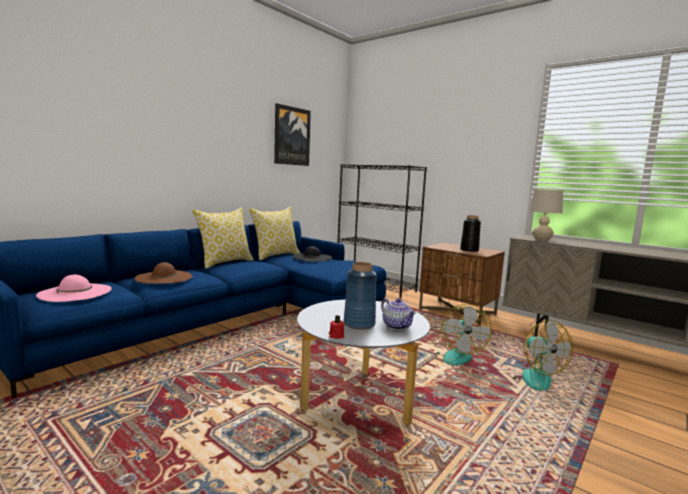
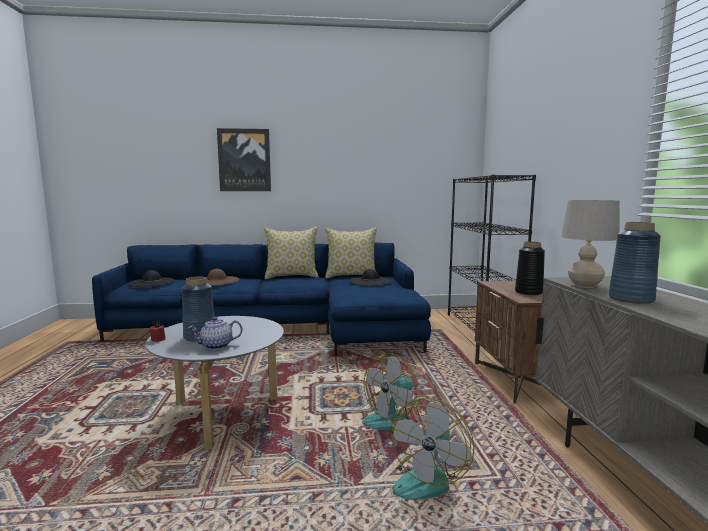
camera: 45 degrees right, 0 degrees up
pink hat [36,275,112,302] -> black hat [128,270,176,287]
picture [274,103,311,166] -> picture moved to [217,128,271,191]
teapot [381,298,416,330] -> teapot turned 60 degrees clockwise [188,317,242,350]
none -> blue vase [609,222,661,304]

